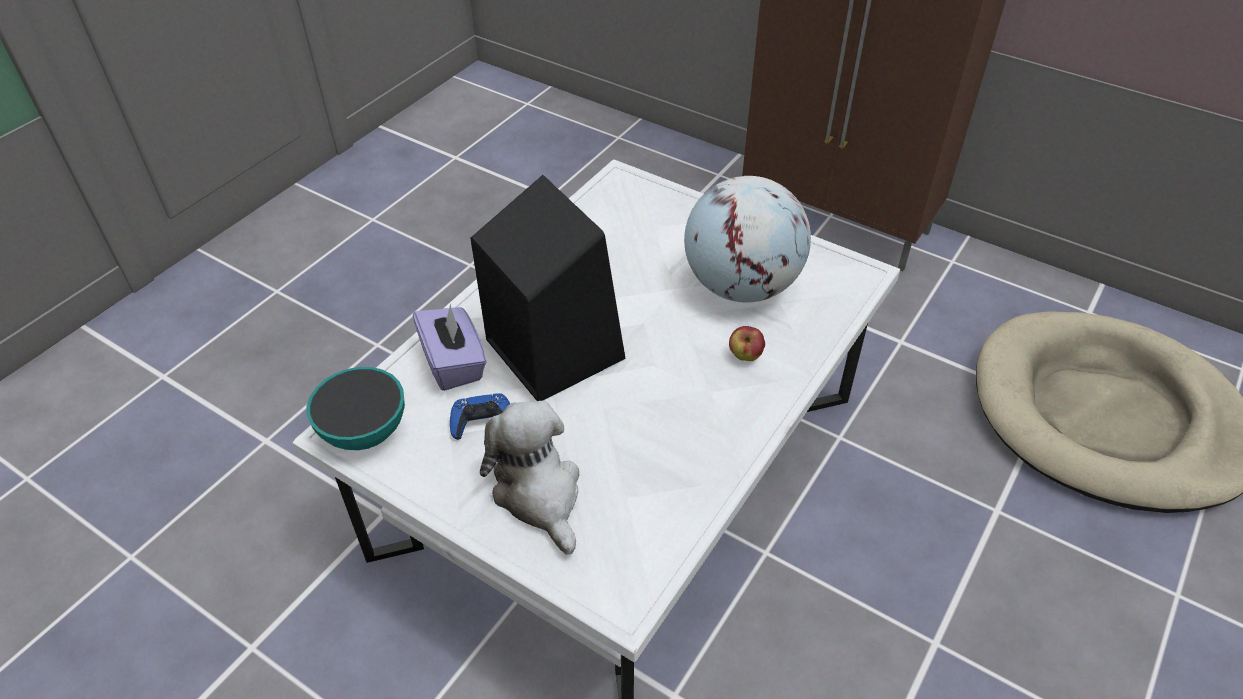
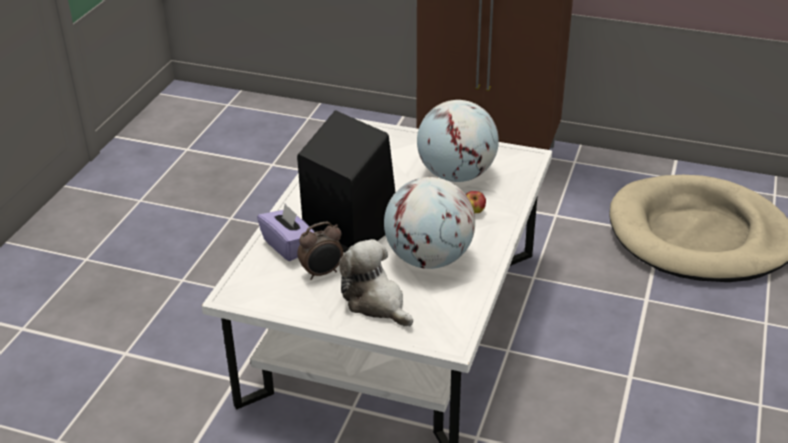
camera: 15 degrees left, 10 degrees down
bowl [307,367,405,450] -> none
blue game controller [450,393,510,440] -> alarm clock [297,222,343,280]
none -> globe [384,177,475,269]

